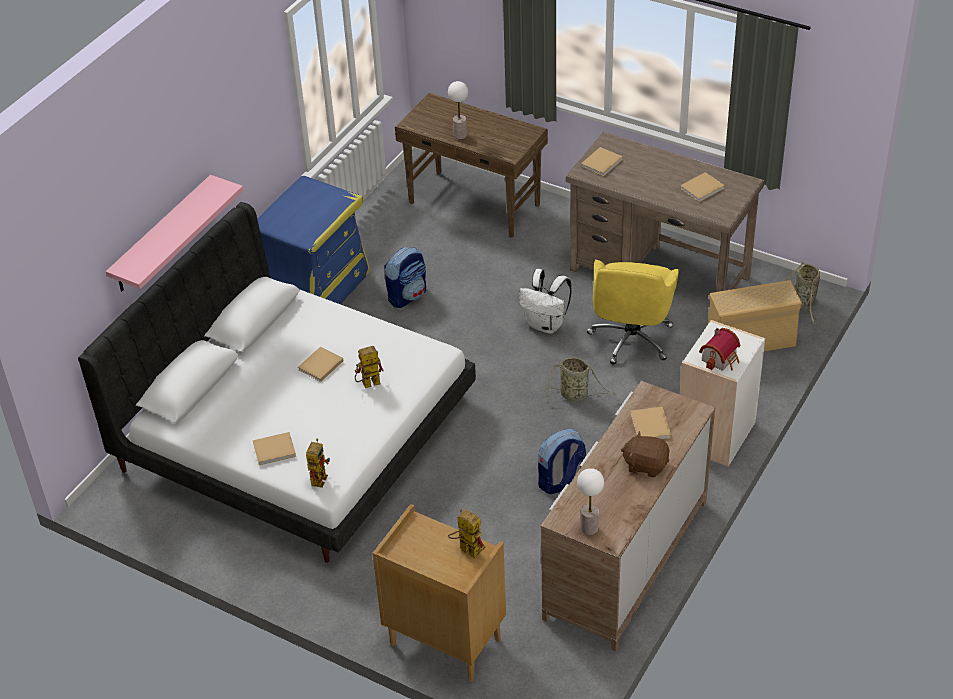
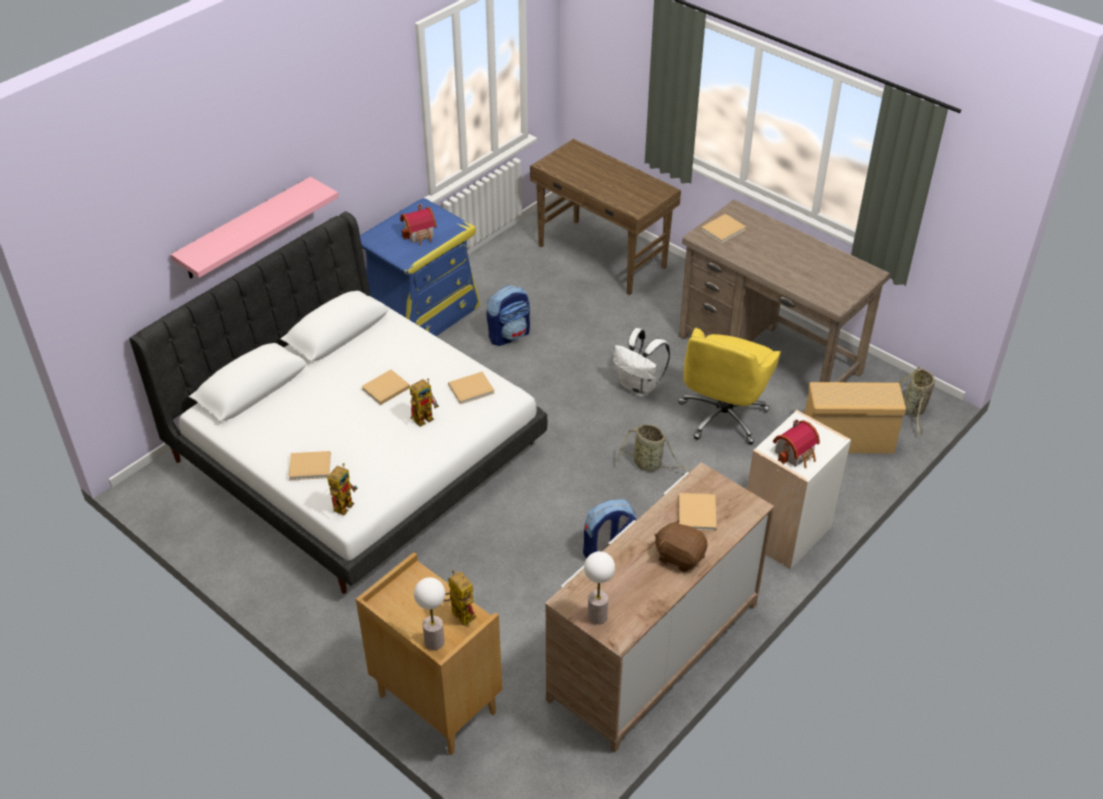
camera: 10 degrees right, 0 degrees up
toy robot [355,346,384,388] -> toy robot turned 150 degrees clockwise [410,379,439,427]
table lamp [448,81,468,139] -> table lamp moved to [414,577,445,650]
beige book [680,172,725,202] -> beige book moved to [448,372,495,405]
none -> toy house [400,204,436,245]

